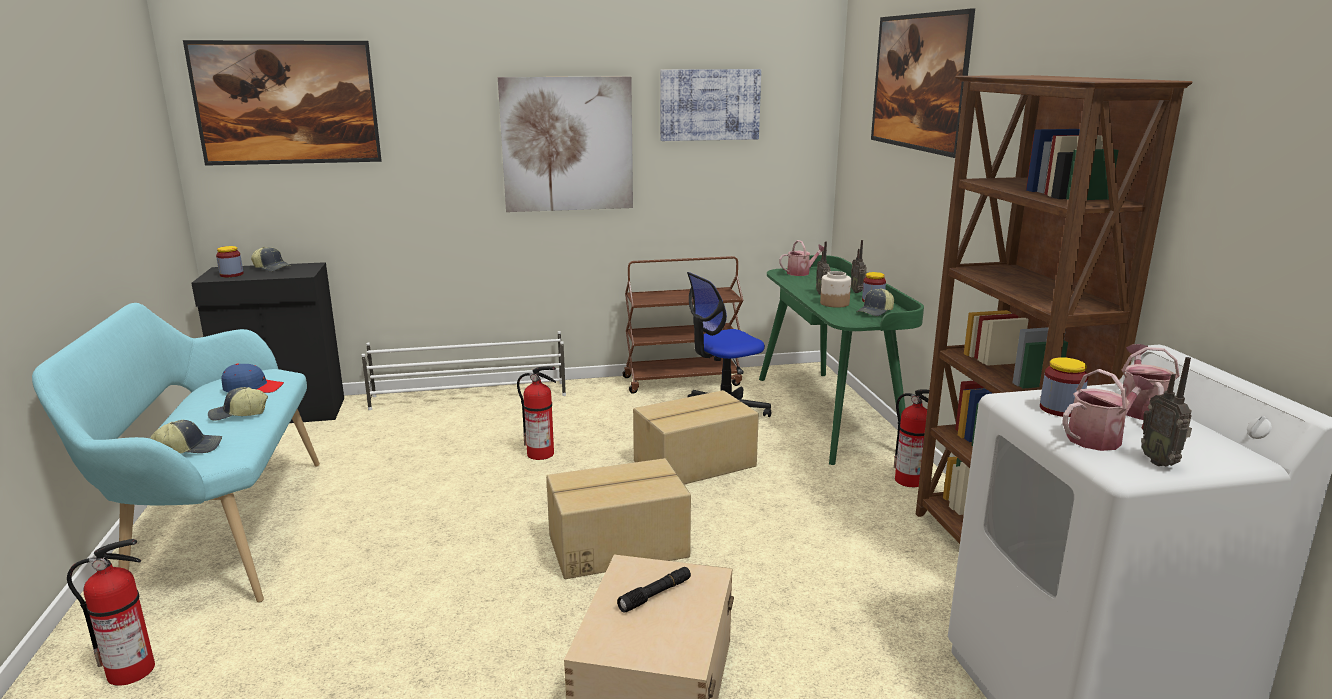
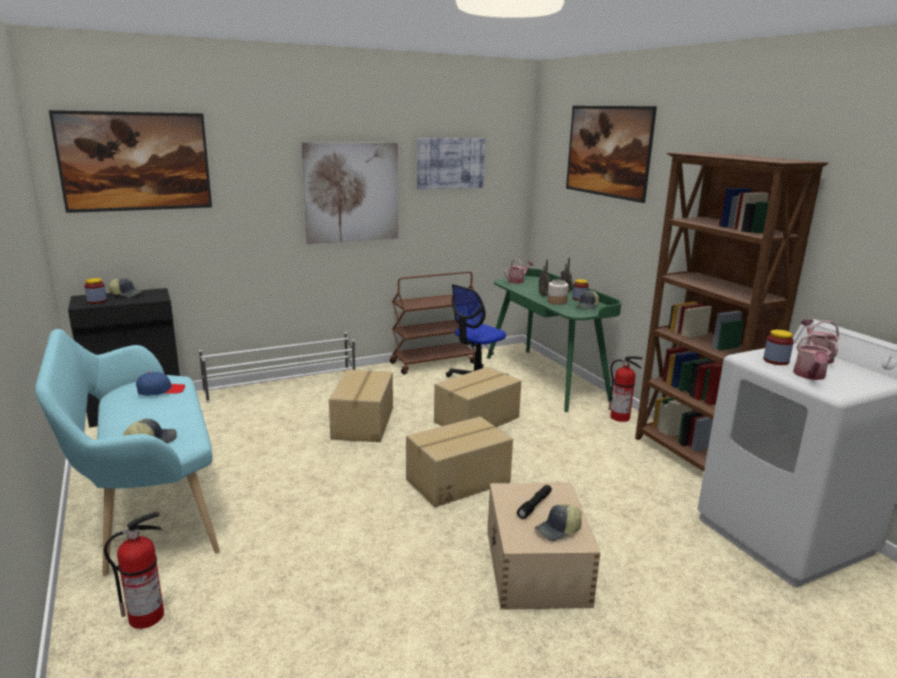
camera: 15 degrees left, 0 degrees up
cap [208,387,268,421] -> cap moved to [535,504,582,541]
fire extinguisher [517,366,556,460] -> cardboard box [329,369,393,442]
watering can [1062,369,1154,451] -> watering can turned 150 degrees clockwise [793,333,833,380]
radio [1141,357,1192,467] -> none

